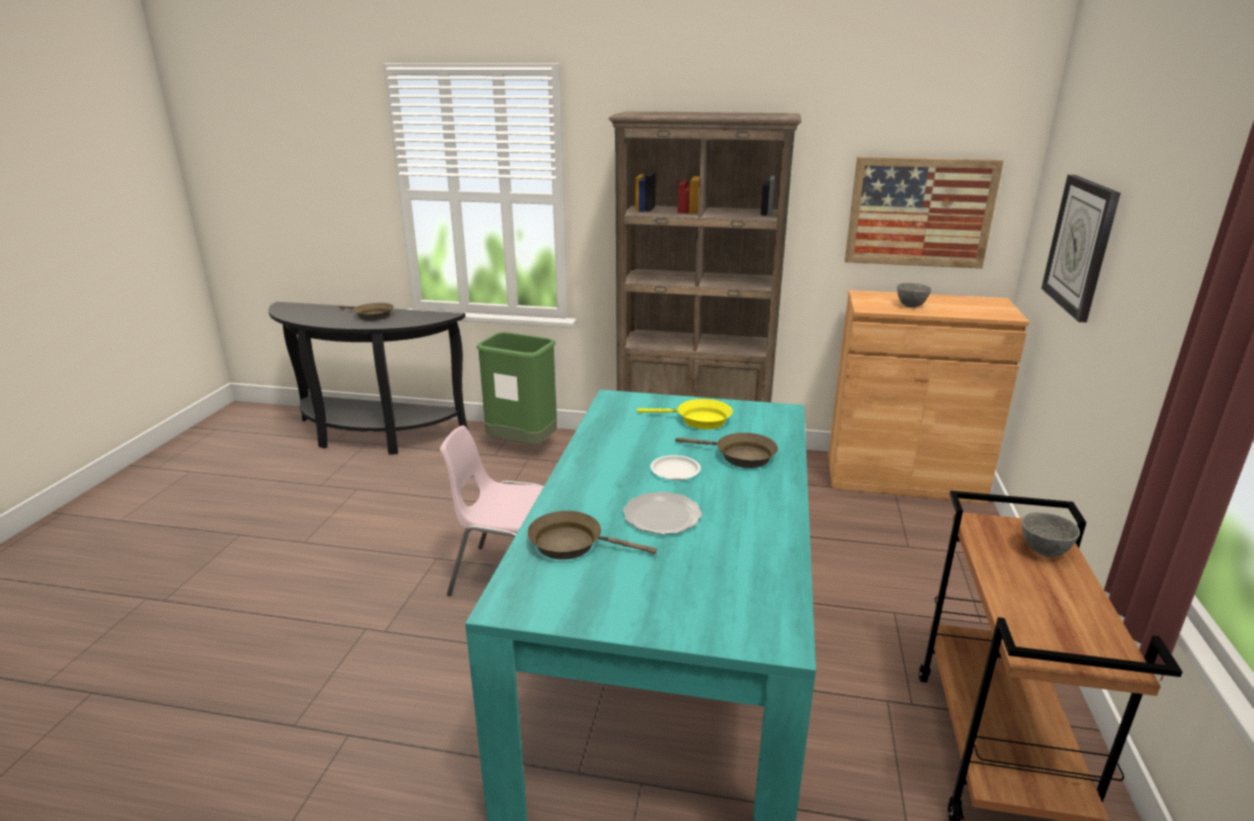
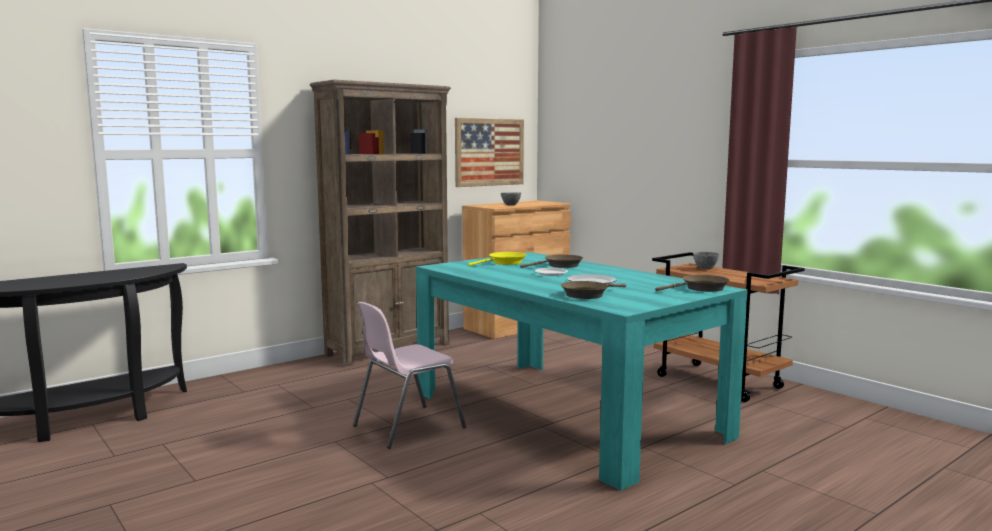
camera: 50 degrees left, 15 degrees down
brown frying pan [339,303,394,321] -> brown frying pan moved to [655,275,730,292]
green trash can [476,332,557,444] -> none
wall clock [1041,175,1120,323] -> none

